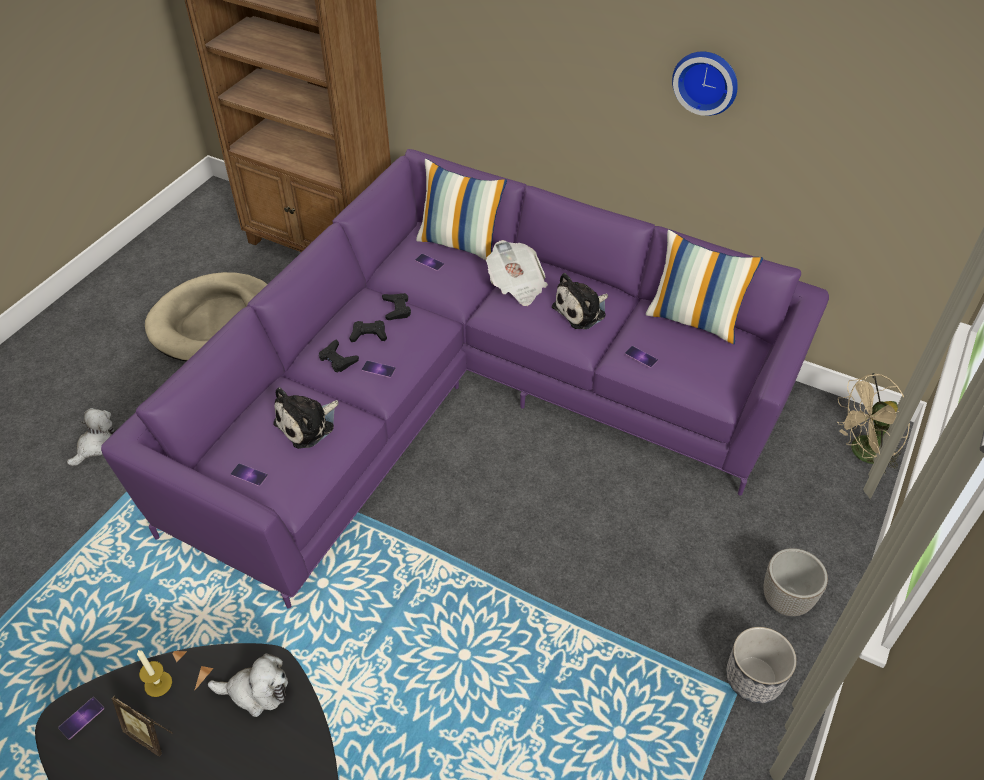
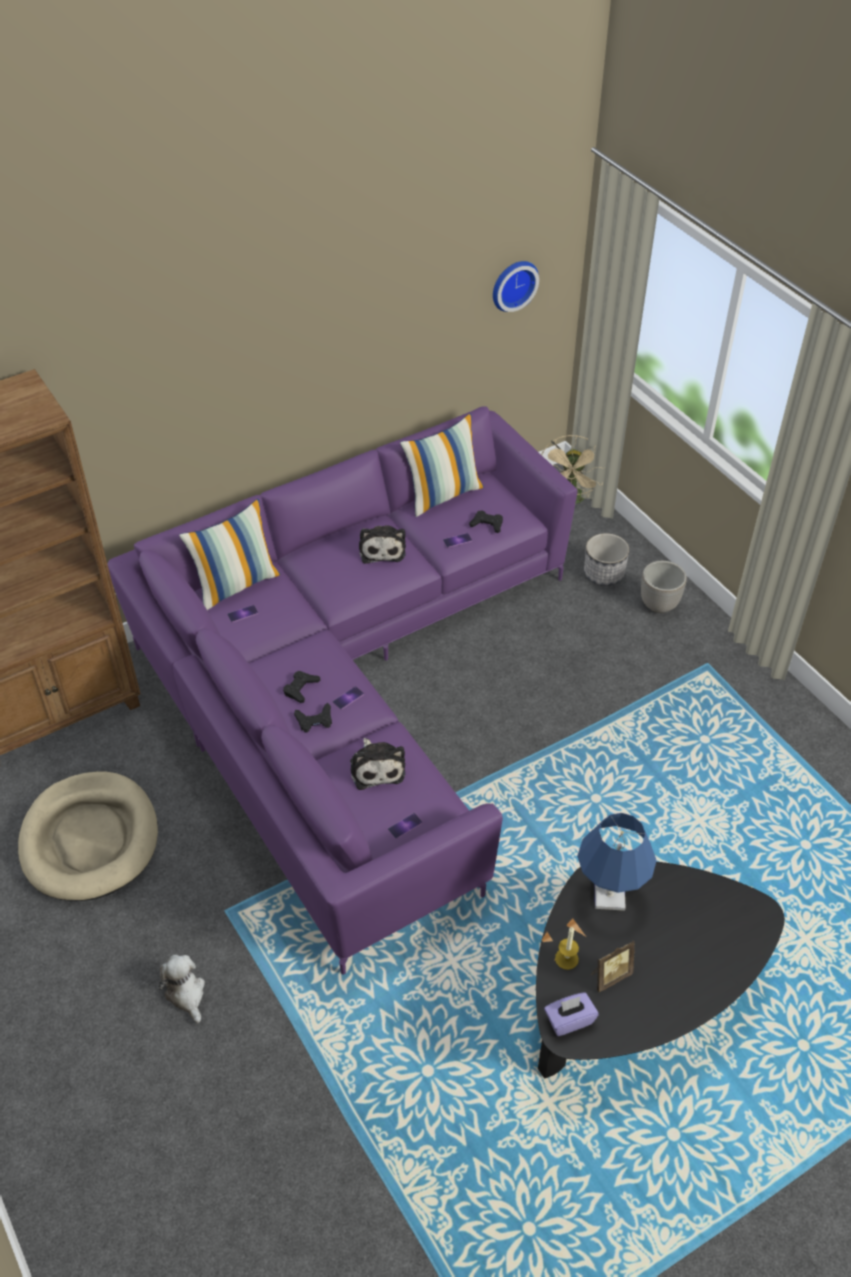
camera: 60 degrees left, 0 degrees up
phone [58,697,104,739] -> purple tissue box [544,992,598,1036]
plush toy [208,653,288,717] -> blue table lamp [577,813,657,911]
black game controller [382,293,411,320] -> black game controller moved to [469,511,503,533]
newspaper [486,240,548,306] -> none
wall clock [672,51,738,116] -> wall clock moved to [493,261,539,312]
planter [726,627,797,703] -> planter moved to [584,533,629,586]

